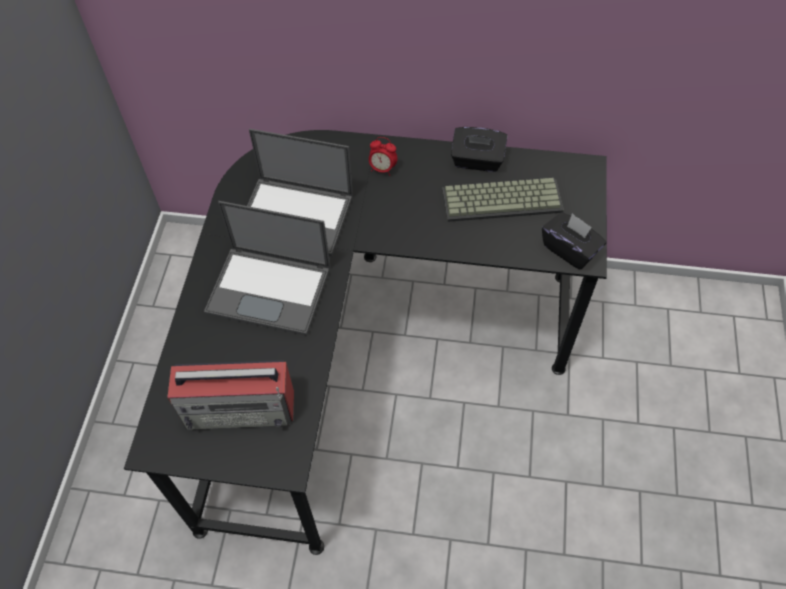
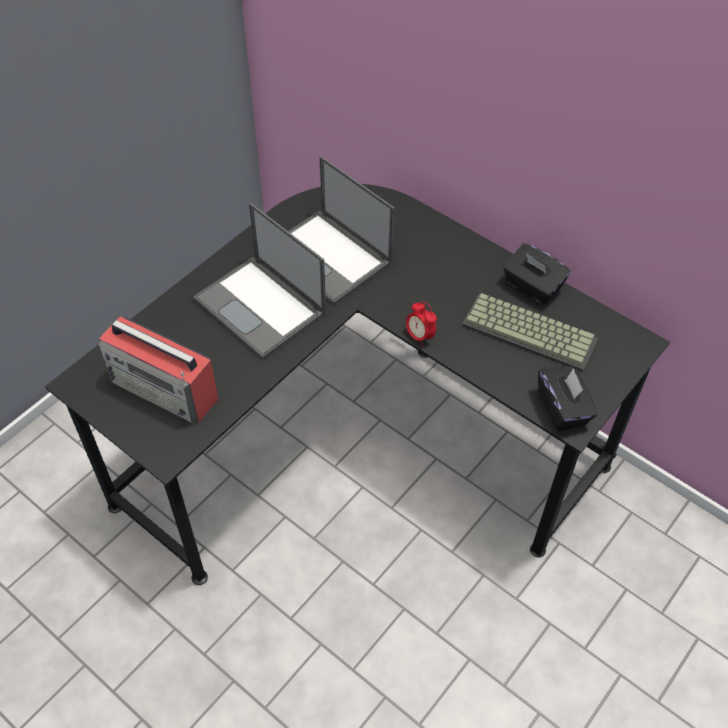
camera: 30 degrees right, 5 degrees down
alarm clock [369,137,397,176] -> alarm clock moved to [406,301,437,347]

